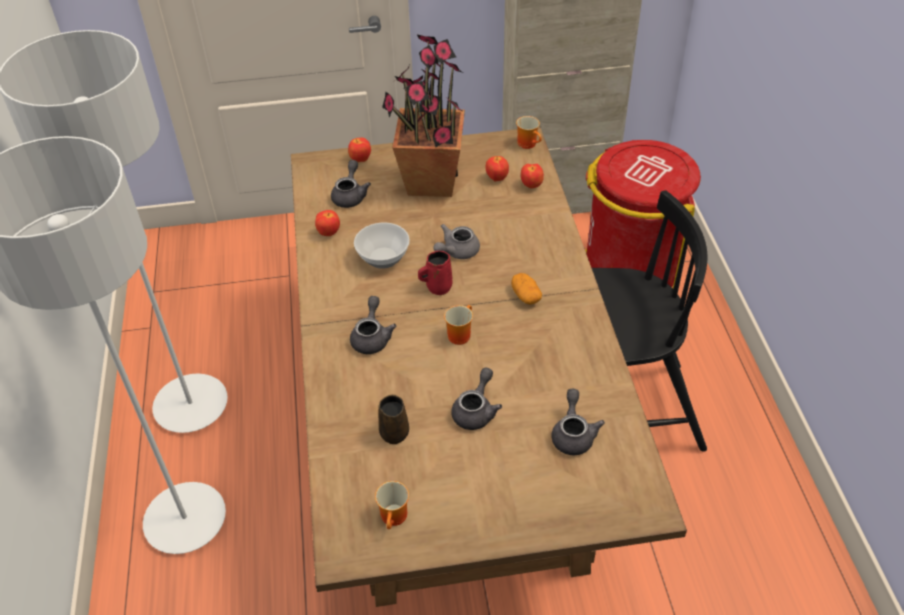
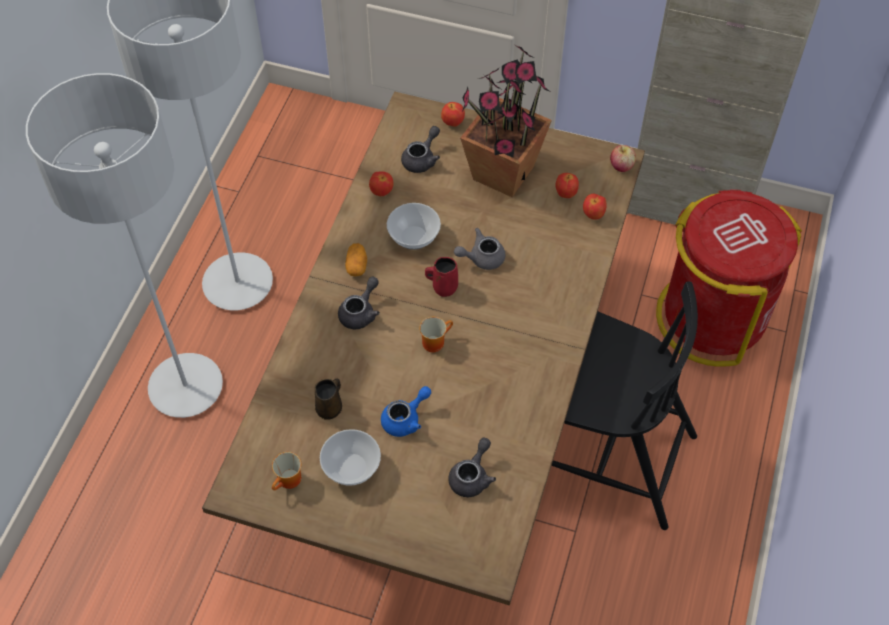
camera: 25 degrees right, 10 degrees up
grey teapot [451,368,502,430] -> blue teapot [381,386,431,437]
potato [511,273,542,305] -> potato moved to [345,243,367,277]
mug [516,116,542,149] -> apple [610,145,636,172]
none -> bowl [320,429,381,486]

